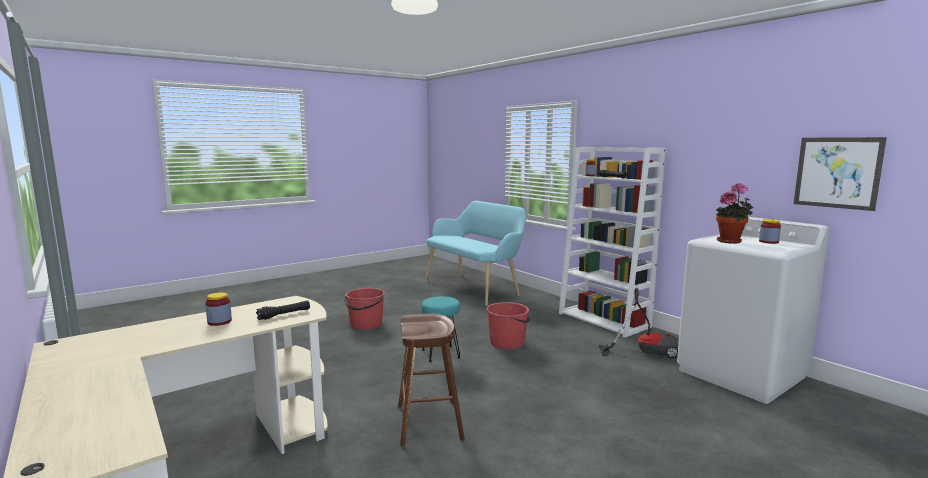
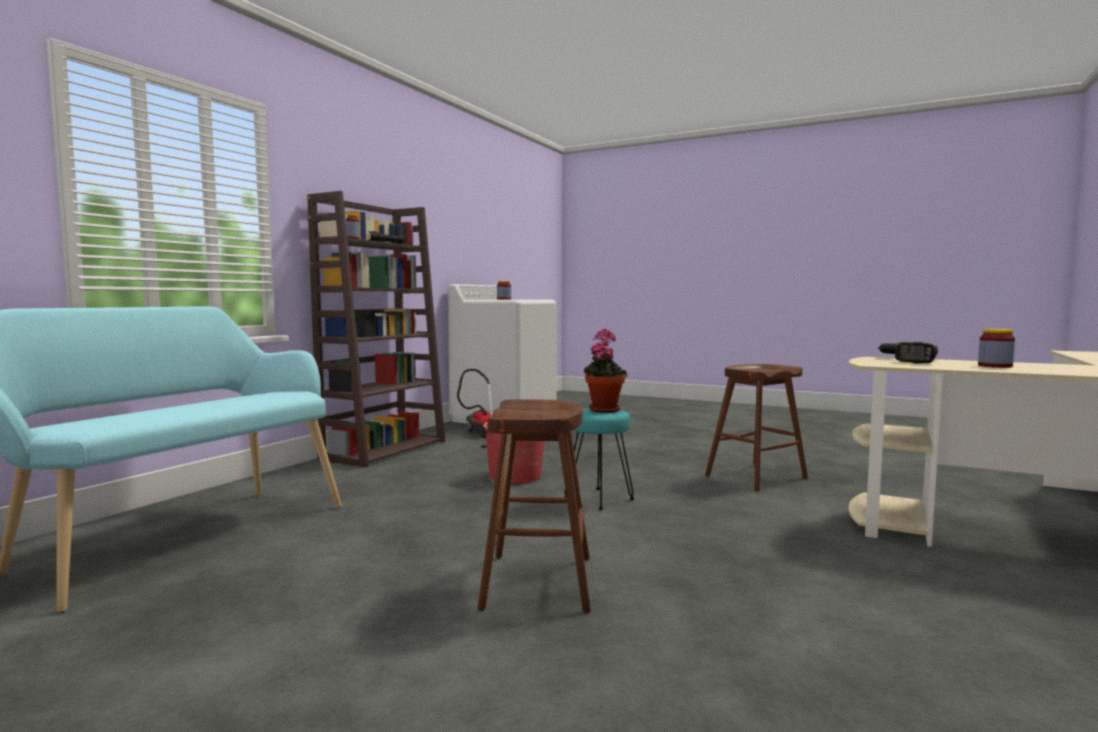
camera: 115 degrees left, 5 degrees down
black flashlight [256,300,310,320] -> power drill [878,342,938,364]
red bucket [344,288,385,330] -> brown stool [478,399,591,613]
white bookcase [559,147,666,338] -> brown bookcase [307,191,445,467]
potted plant [716,183,753,244] -> potted plant moved to [584,329,627,413]
picture [794,137,887,211] -> none

